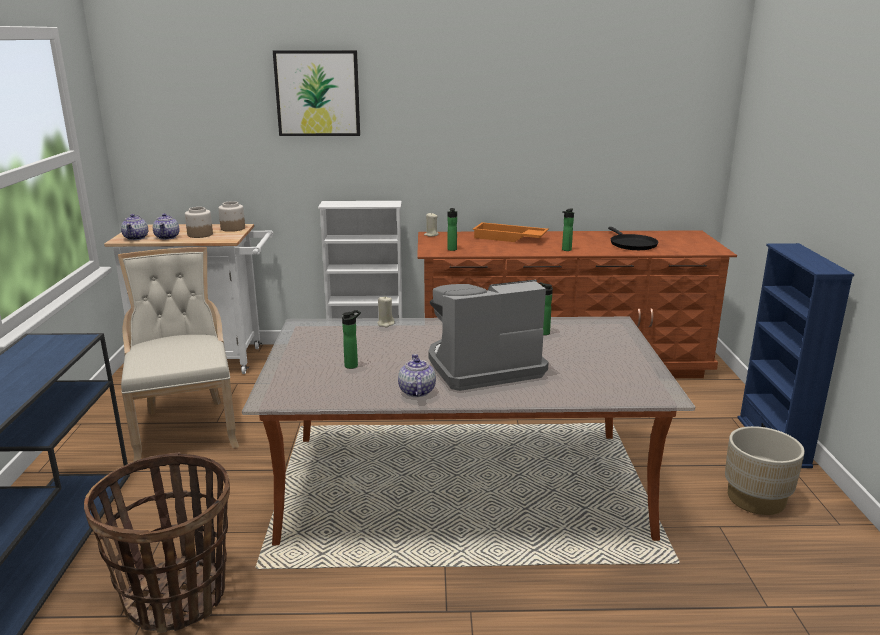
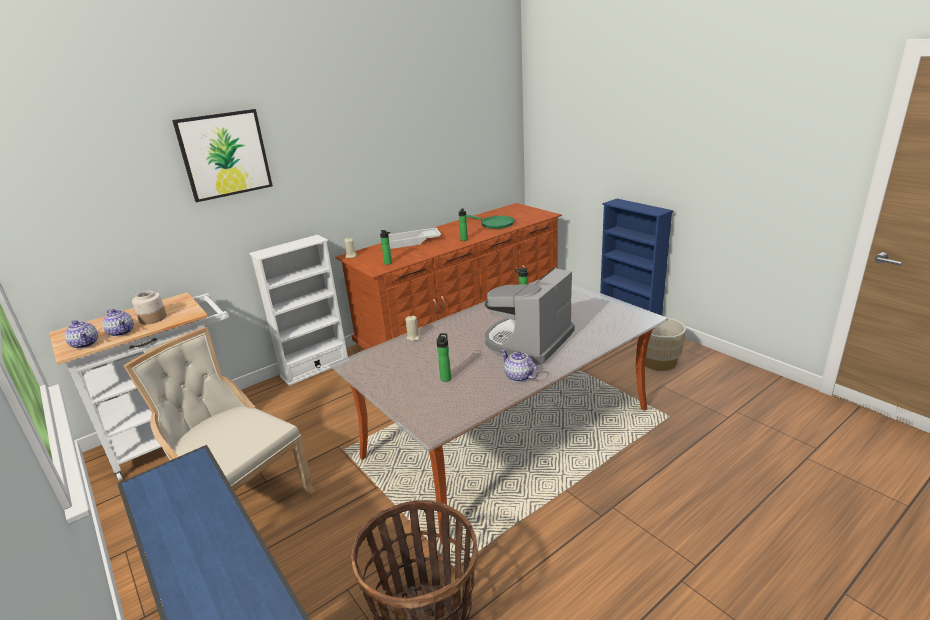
camera: 35 degrees left, 5 degrees up
jar [218,201,245,232] -> none
orange tray [472,222,549,242] -> white tray [388,228,441,249]
black frying pan [608,227,658,250] -> green frying pan [466,215,515,229]

